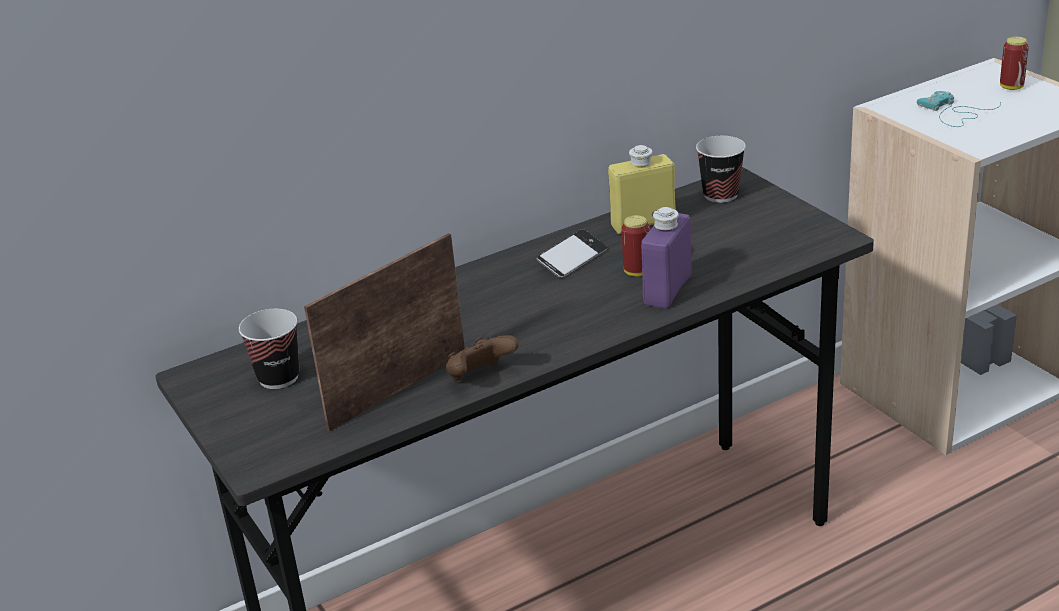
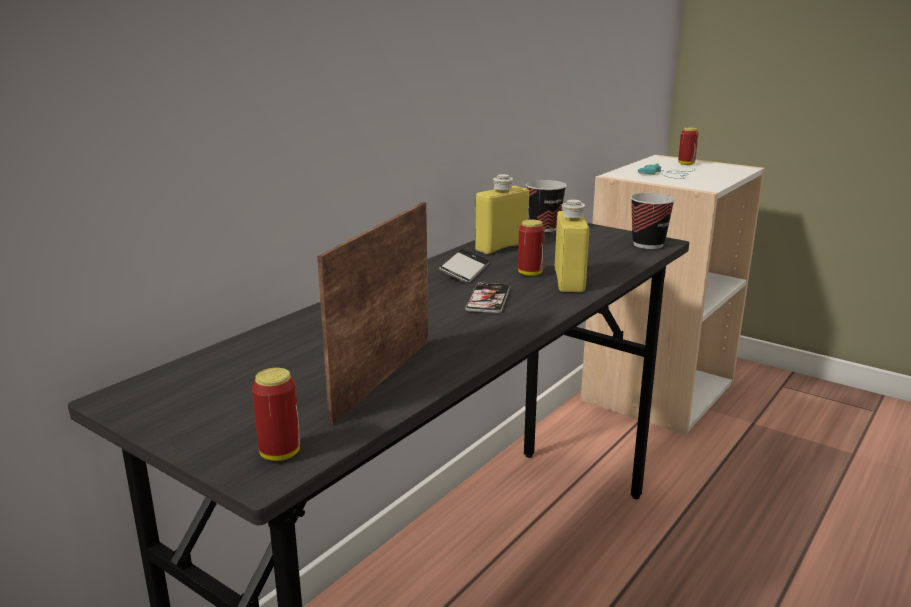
camera: 25 degrees left, 10 degrees down
cup [239,309,299,389] -> cup moved to [630,193,675,249]
brown game controller [446,335,519,381] -> none
purple bottle [641,207,692,309] -> yellow bottle [555,199,589,292]
none -> can [252,368,300,461]
none -> phone [465,282,510,313]

